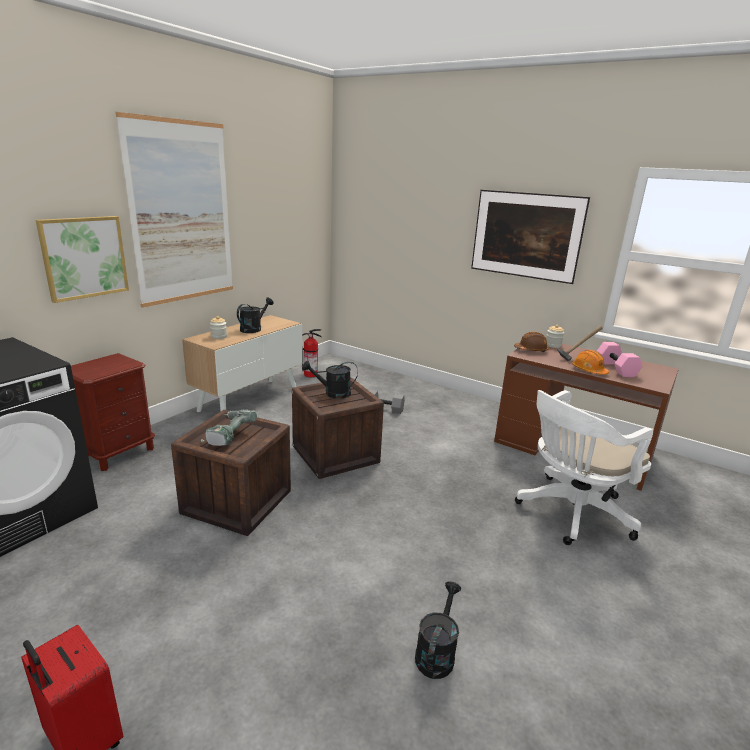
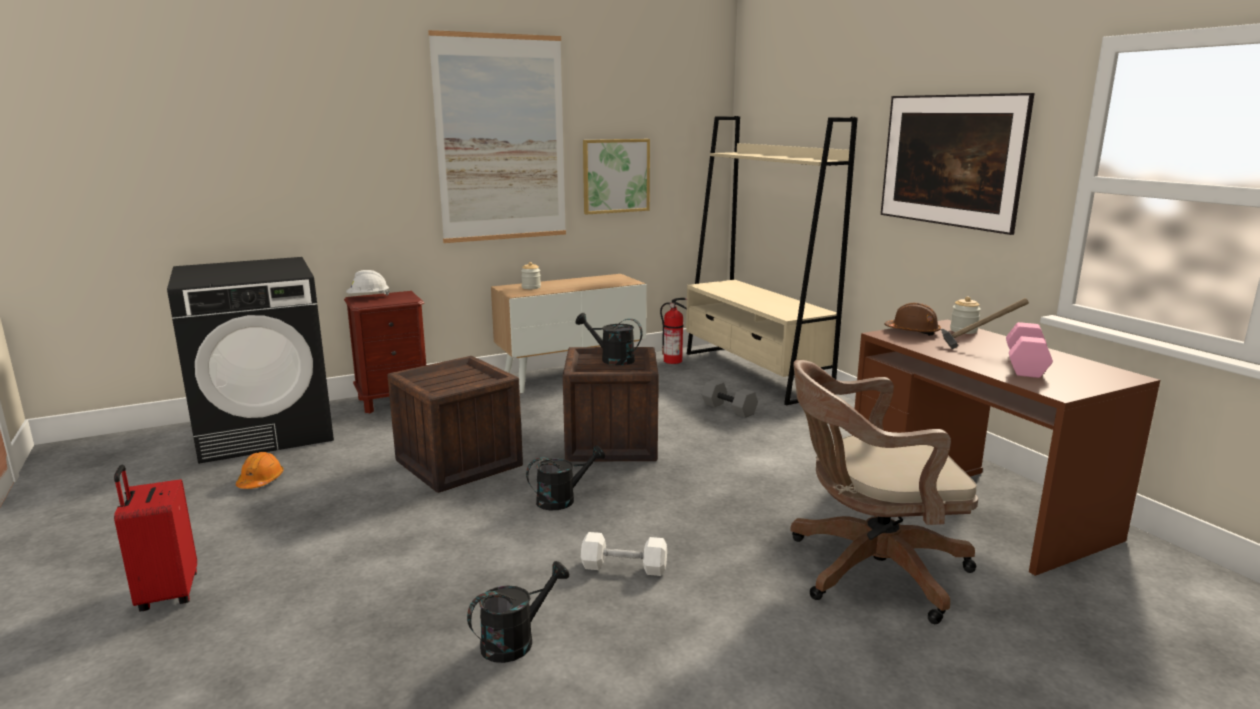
camera: 30 degrees right, 5 degrees down
picture [36,216,129,303] -> picture moved to [583,139,650,215]
power drill [201,409,257,446] -> none
black watering can [237,298,273,333] -> black watering can moved to [526,445,605,510]
white office chair [515,390,653,545] -> brown office chair [790,360,978,624]
orange hard hat [572,350,609,375] -> orange hard hat moved to [236,452,284,489]
none -> white hard hat [346,270,390,296]
none -> white dumbbell [581,532,667,576]
none -> beige bookcase [686,116,858,405]

